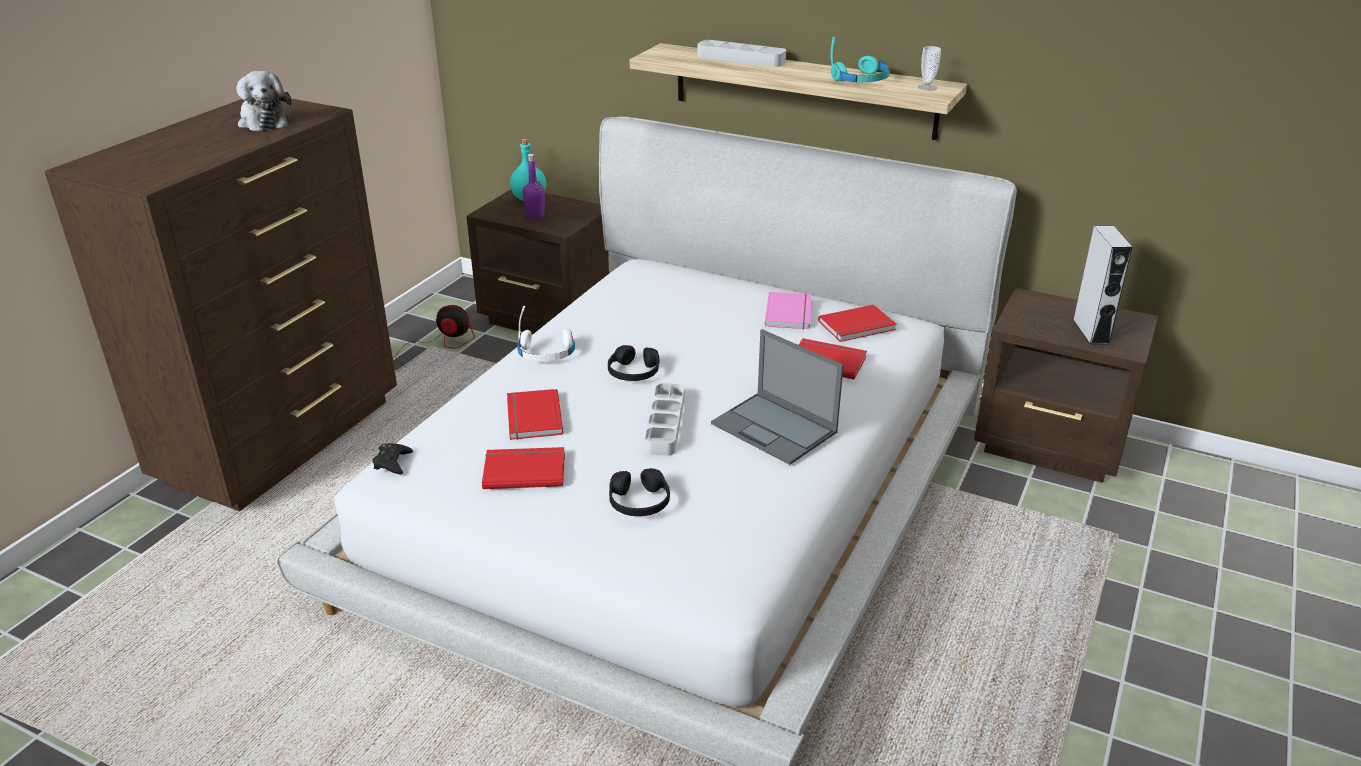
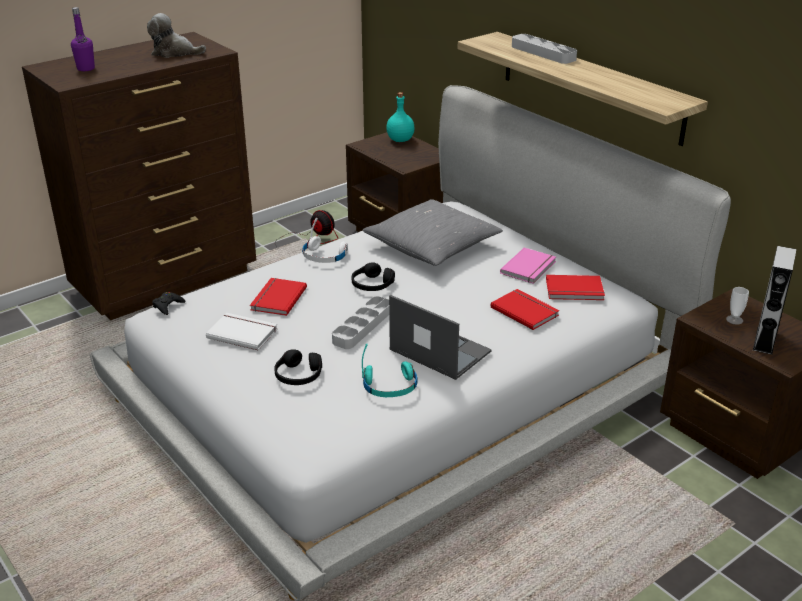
camera: 25 degrees right, 0 degrees up
plush toy [236,71,292,131] -> plush toy turned 105 degrees clockwise [147,13,206,58]
red book [482,447,565,489] -> white book [206,313,277,350]
purple bottle [522,154,545,219] -> purple bottle moved to [71,7,95,71]
laptop [711,329,844,465] -> laptop turned 150 degrees clockwise [389,295,492,380]
turquoise headphones [831,37,890,82] -> turquoise headphones moved to [362,344,418,397]
cup [918,46,941,91] -> cup moved to [726,287,749,325]
none -> grey pillow [363,199,503,266]

